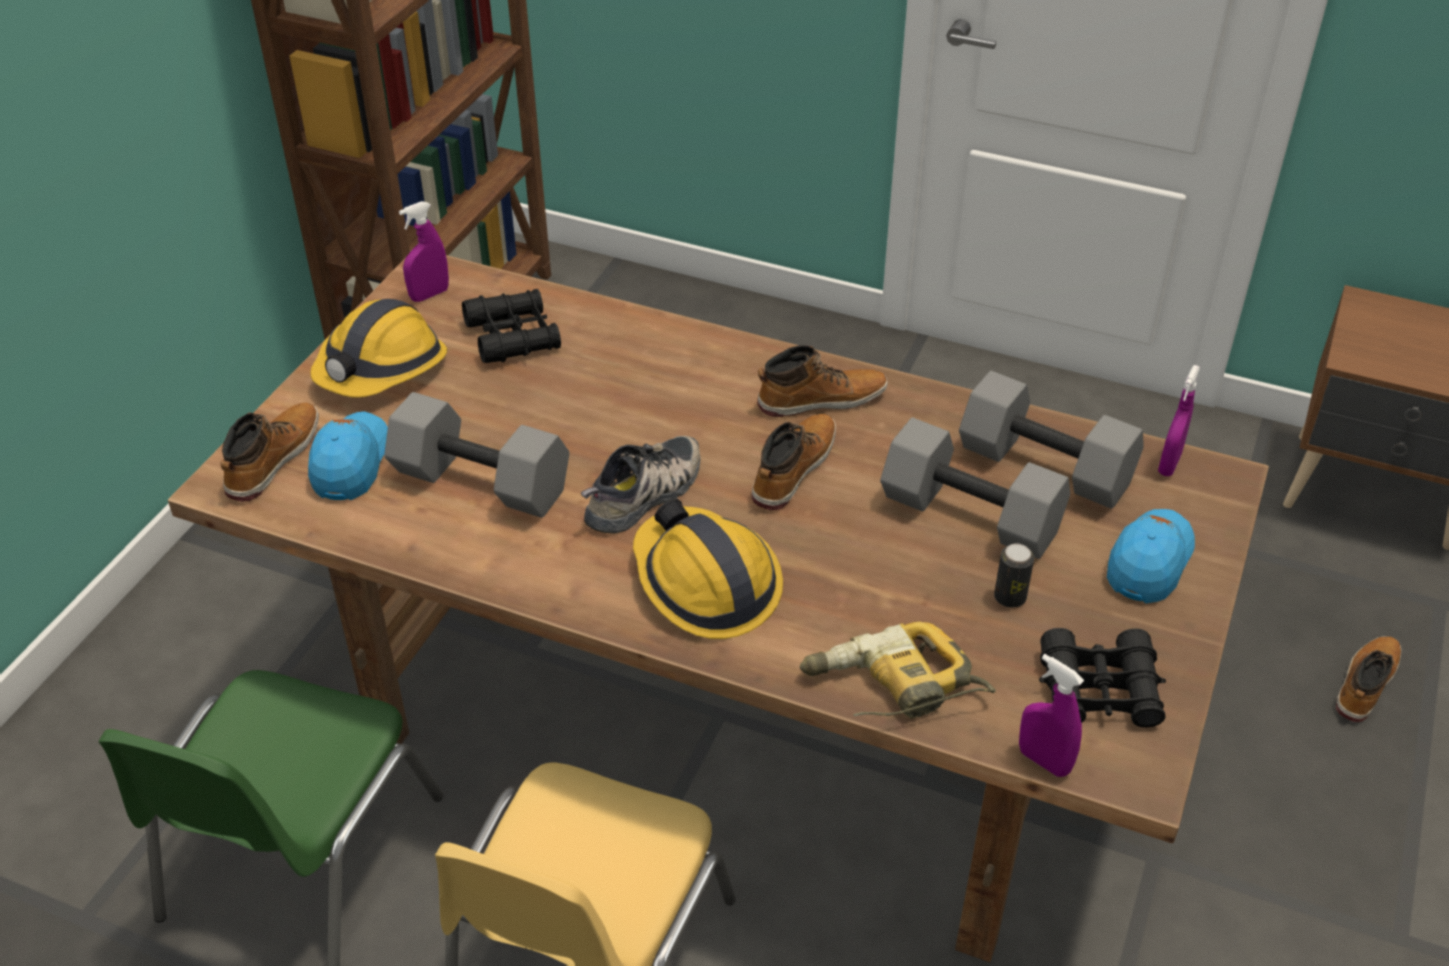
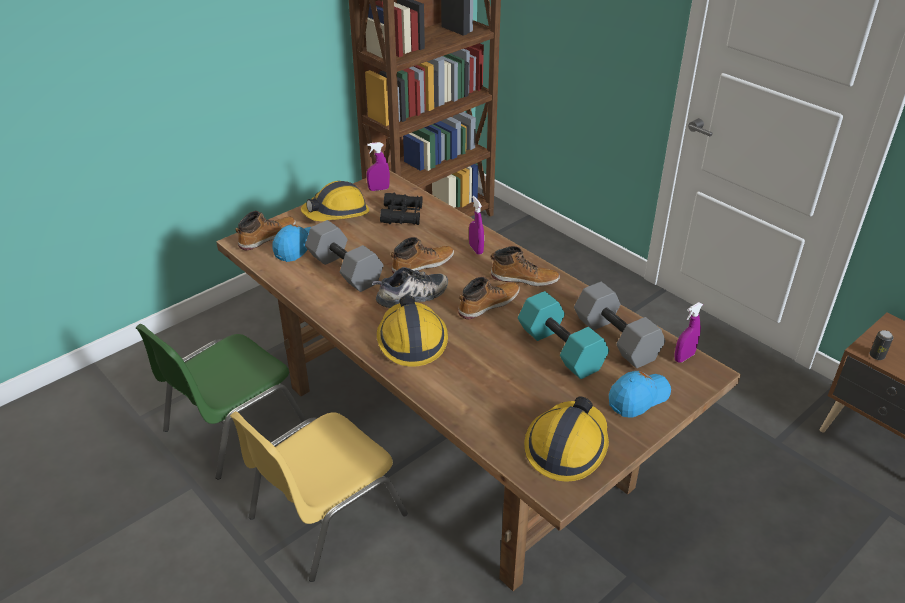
camera: 25 degrees right, 5 degrees down
power drill [800,622,996,719] -> none
grey dumbbell [880,417,1070,559] -> turquoise dumbbell [518,291,609,379]
can [994,544,1034,608] -> can moved to [870,330,893,360]
purple spray bottle [1019,654,1084,777] -> purple spray bottle moved to [469,196,484,255]
black binoculars [1039,628,1166,727] -> hard hat [524,397,609,482]
boot [1336,636,1401,722] -> boot moved to [391,237,454,274]

